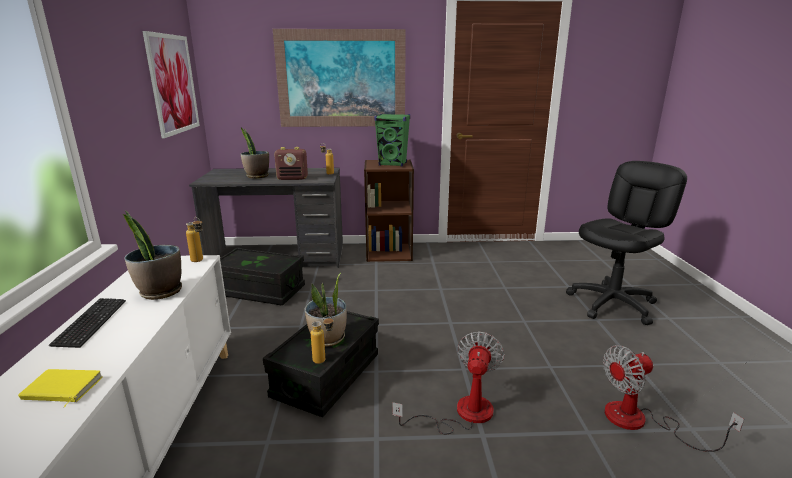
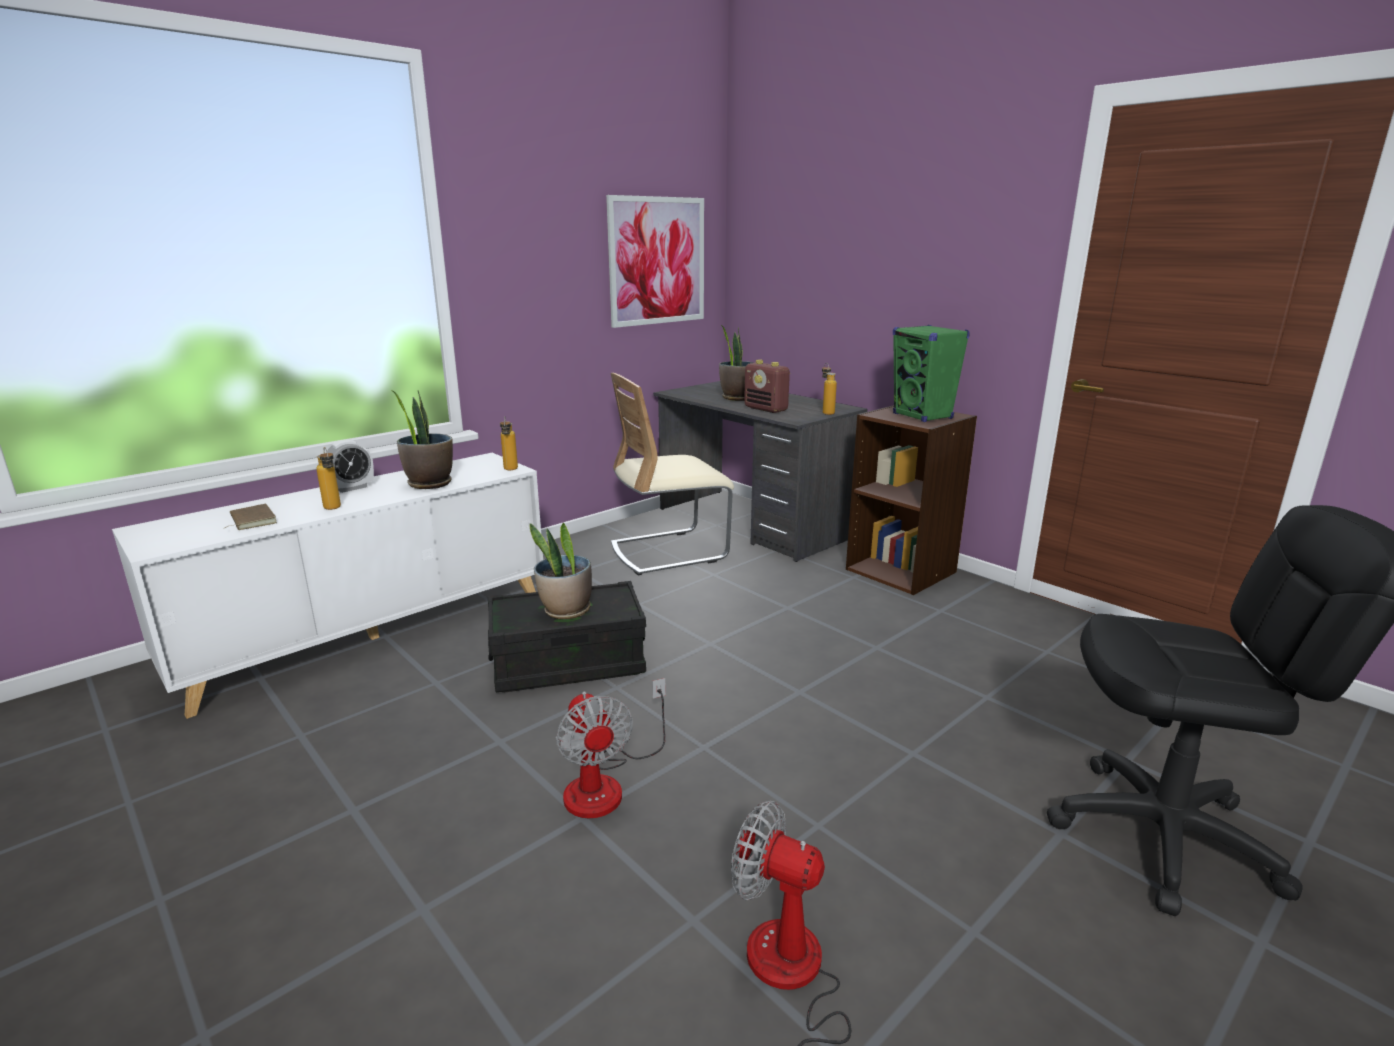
camera: 50 degrees right, 0 degrees up
yellow book [18,369,103,408] -> brown book [225,504,277,530]
keyboard [49,298,126,348] -> alarm clock [326,439,374,493]
black storage box [220,248,305,305] -> beige chair [611,373,734,576]
picture [273,29,406,127] -> none
bottle [311,316,334,364] -> bottle moved to [316,447,341,510]
fan [392,331,505,434] -> fan turned 90 degrees clockwise [556,678,666,818]

